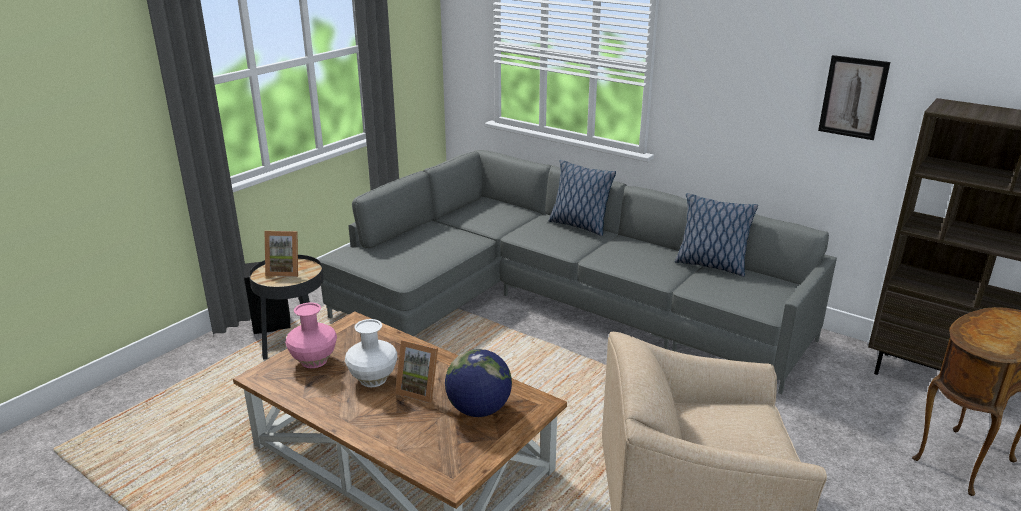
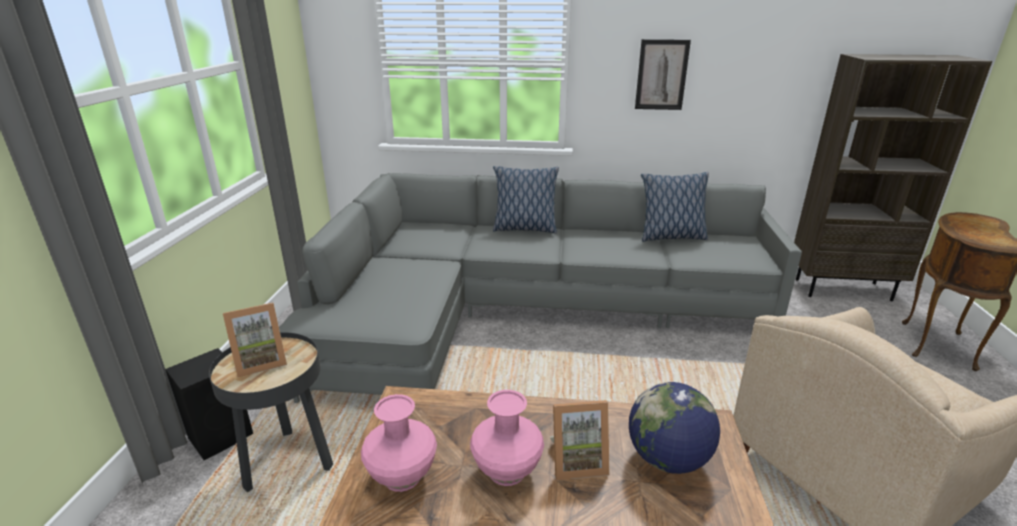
camera: 30 degrees left, 0 degrees up
white vase [345,319,397,387] -> pink vase [470,390,544,486]
picture [818,55,890,140] -> picture moved to [635,39,691,110]

